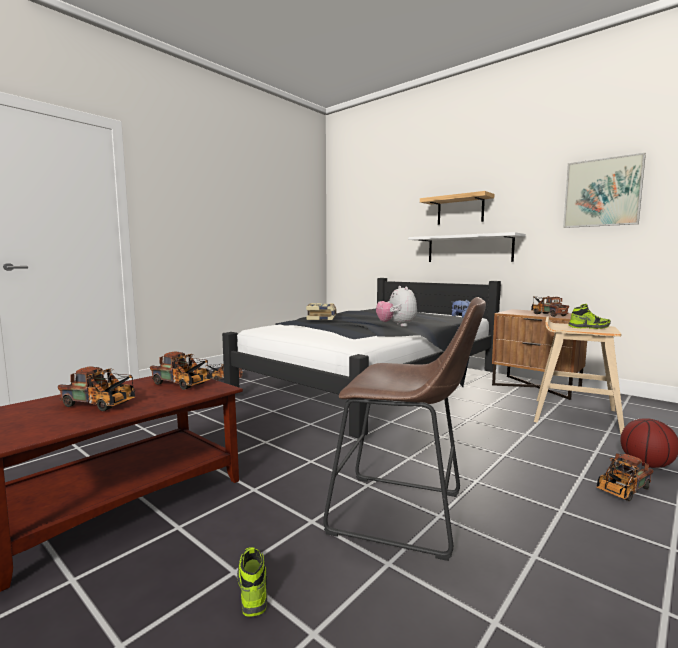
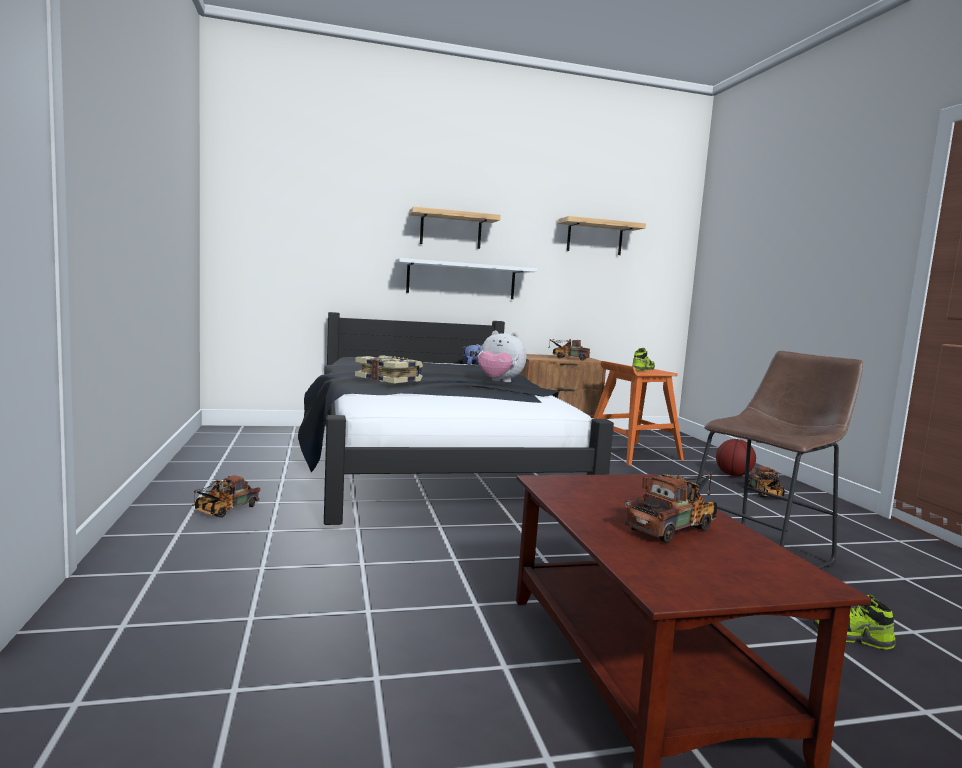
camera: 55 degrees left, 0 degrees up
toy truck [150,351,210,390] -> none
beige stool [534,316,624,434] -> orange stool [593,361,684,465]
picture [563,153,646,228] -> shelf [558,216,646,255]

